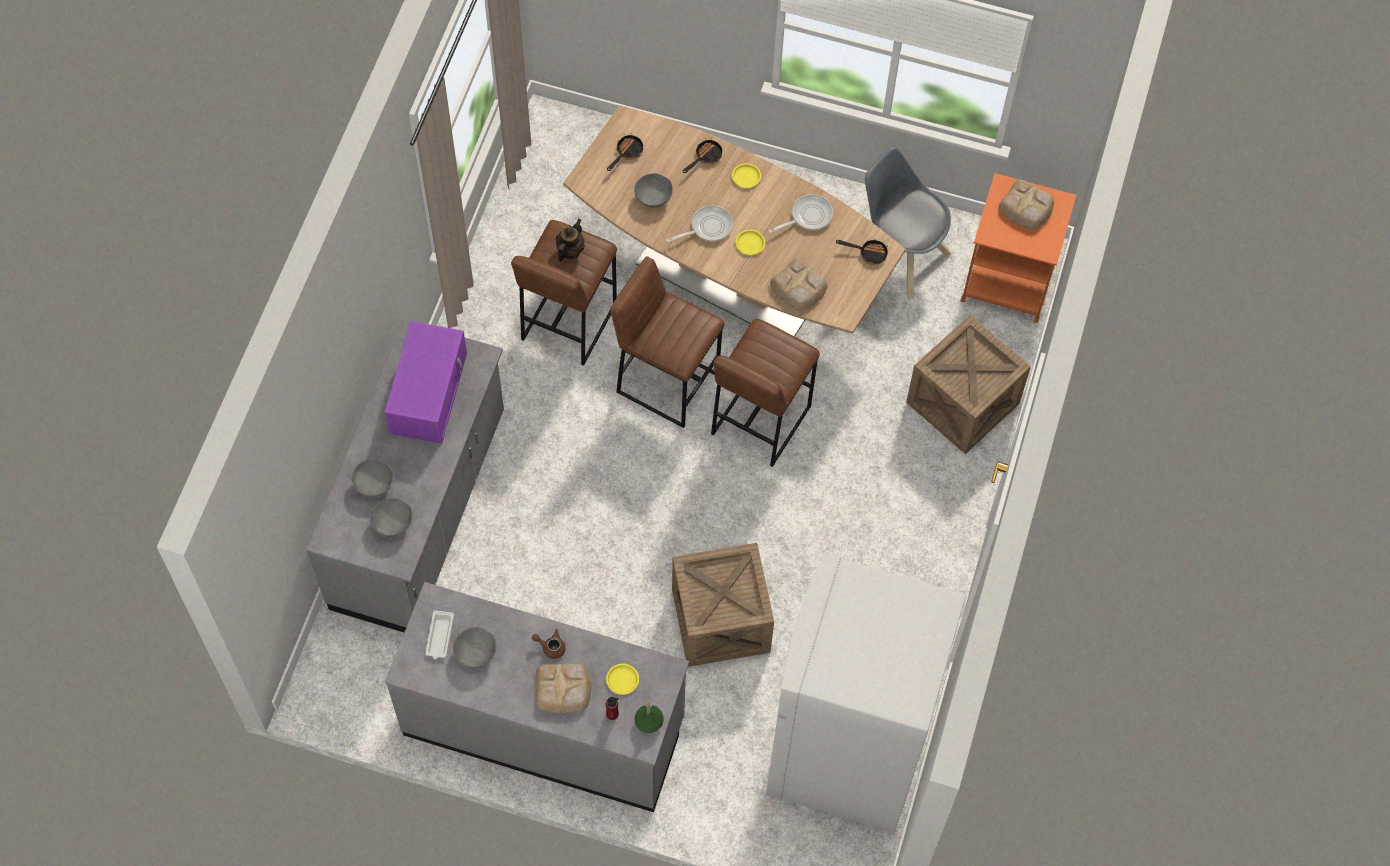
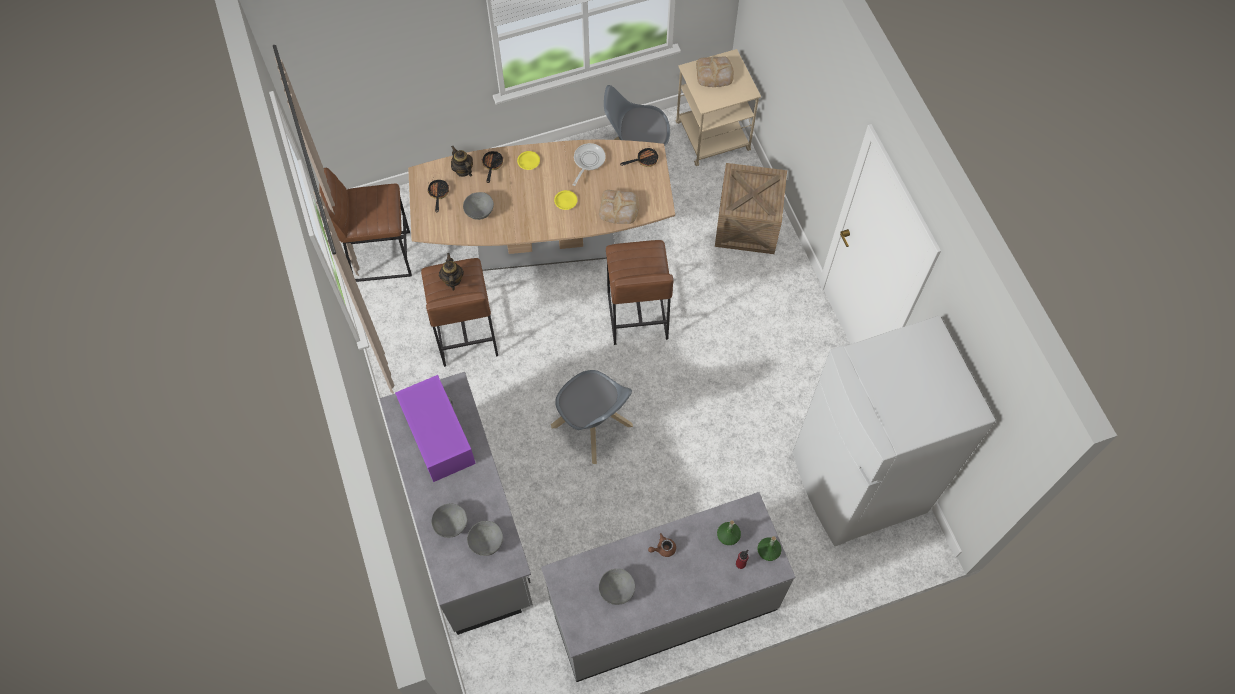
camera: 35 degrees left, 0 degrees up
white tray [425,610,454,659] -> none
bread [536,663,591,713] -> none
yellow plate [606,663,639,695] -> green bottle [717,520,741,545]
brown stool [610,256,725,428] -> brown stool moved to [320,168,412,282]
frying pan [666,205,733,243] -> none
crate [672,543,774,667] -> none
orange cart [960,173,1076,323] -> beige cart [676,49,761,166]
none -> teapot [451,146,473,177]
none -> grey chair [551,370,633,464]

